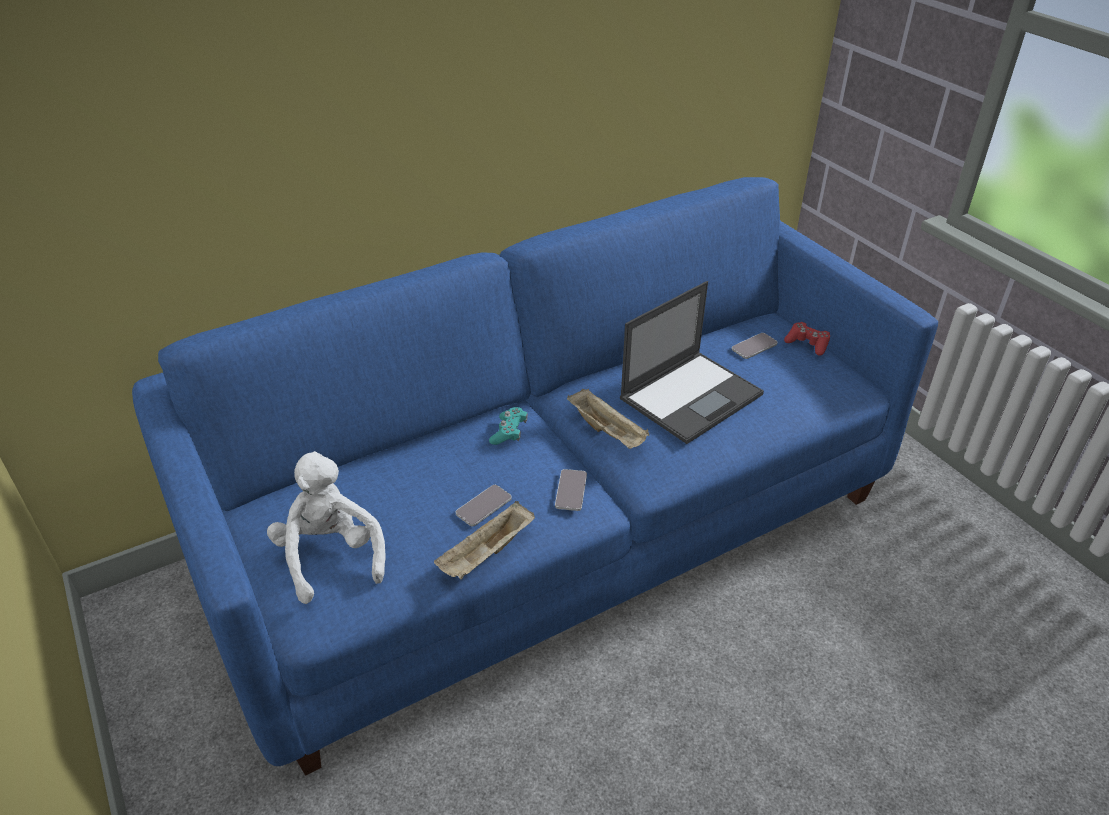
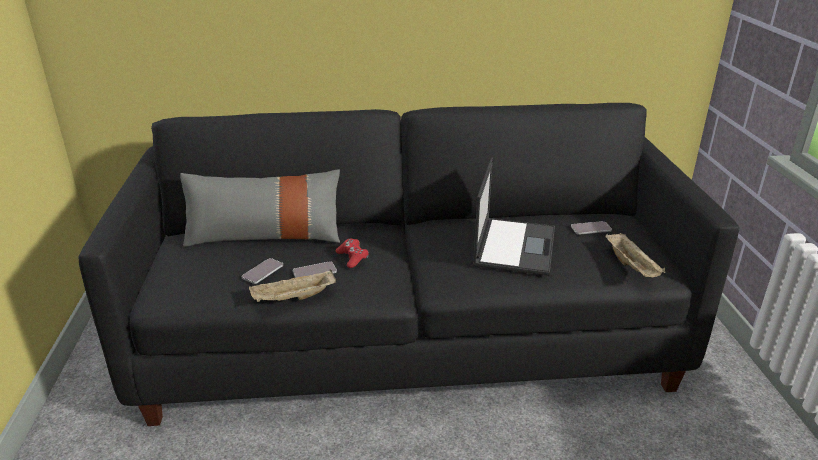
camera: 25 degrees right, 10 degrees down
blue sofa [132,177,938,776] -> black sofa [79,103,739,426]
white plush toy [267,451,386,604] -> none
turquoise game controller [489,407,528,445] -> none
phone [555,469,587,511] -> phone moved to [242,258,283,284]
beige tray [567,389,649,449] -> beige tray moved to [605,233,665,277]
laptop [620,281,764,444] -> laptop turned 60 degrees counterclockwise [473,157,555,276]
red game controller [784,322,830,356] -> red game controller moved to [336,239,369,268]
none -> grey pillow [180,169,340,247]

